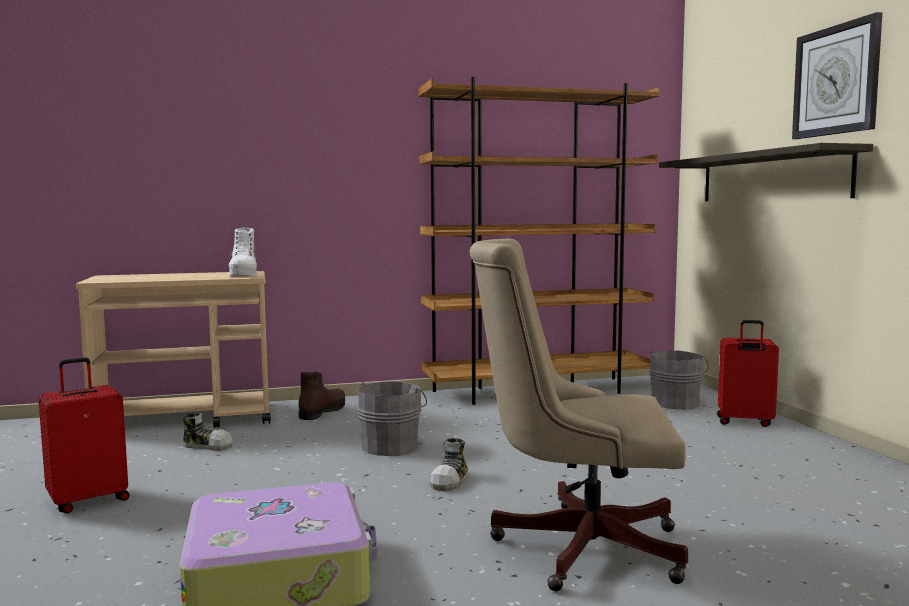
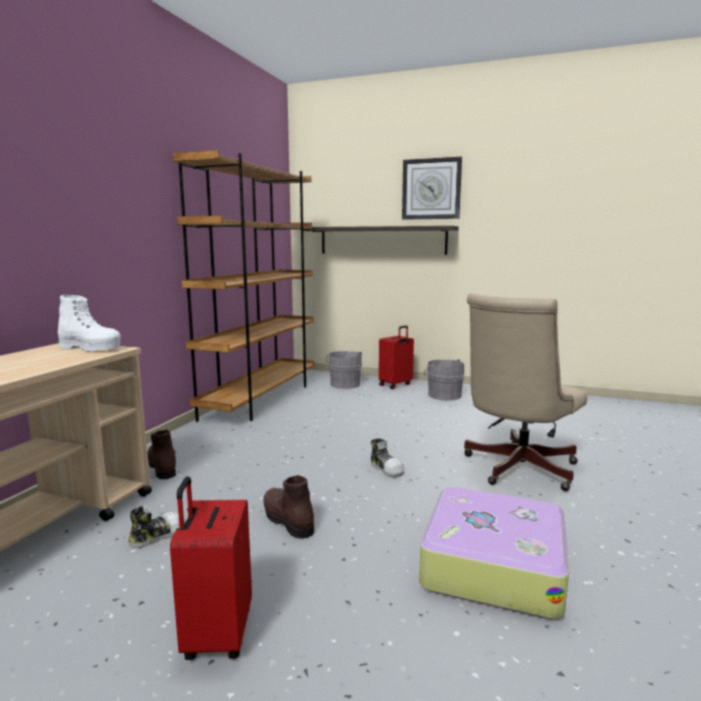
camera: 55 degrees left, 5 degrees up
grey bucket [357,381,427,456] -> grey bucket moved to [424,359,465,401]
none -> brown boot [263,475,314,539]

